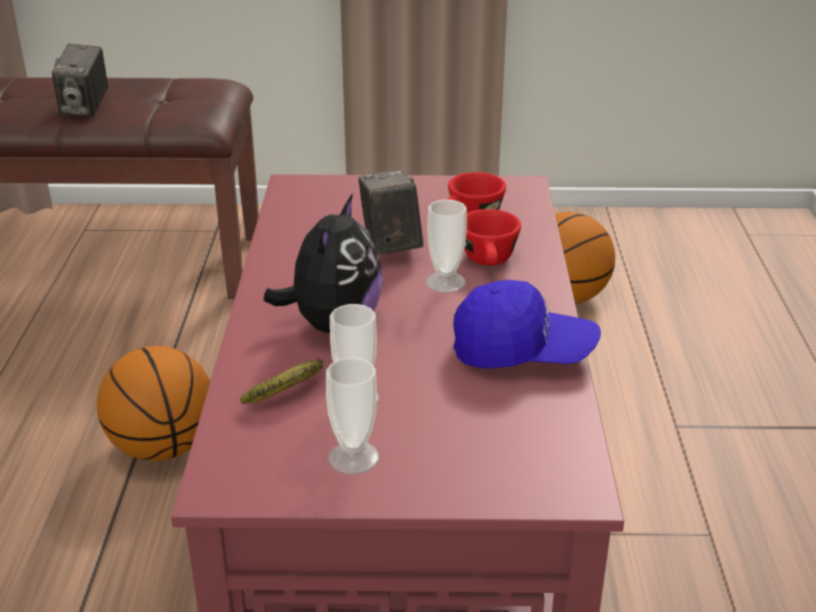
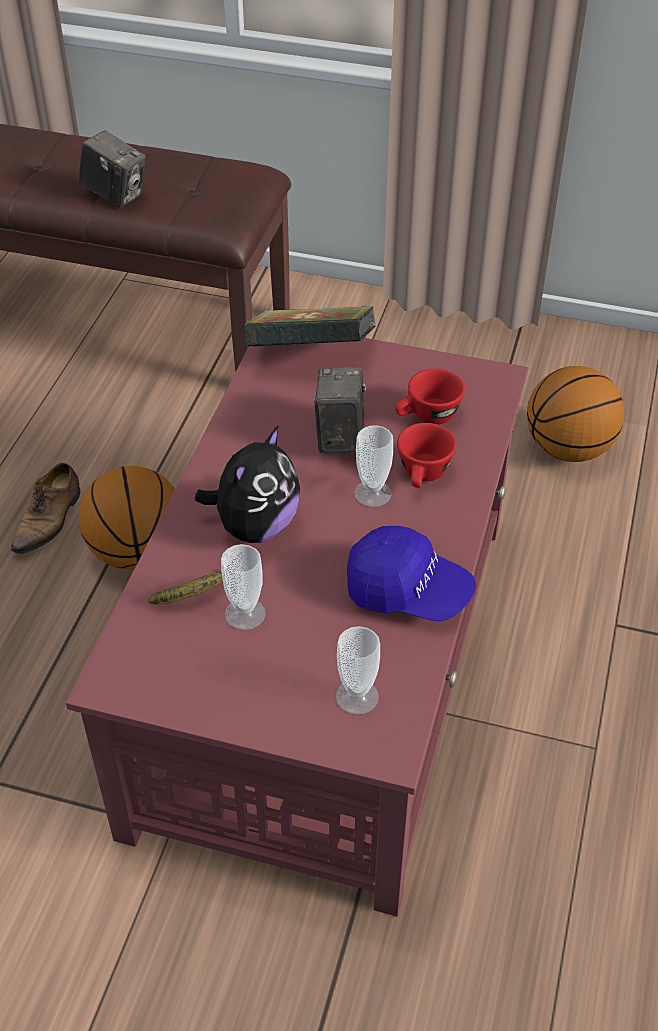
camera: 15 degrees right, 15 degrees up
camera [52,44,108,117] -> camera turned 75 degrees counterclockwise [79,130,146,208]
cup [326,358,379,474] -> cup moved to [336,626,380,715]
none -> shoe [11,463,81,554]
none -> book [245,306,376,347]

